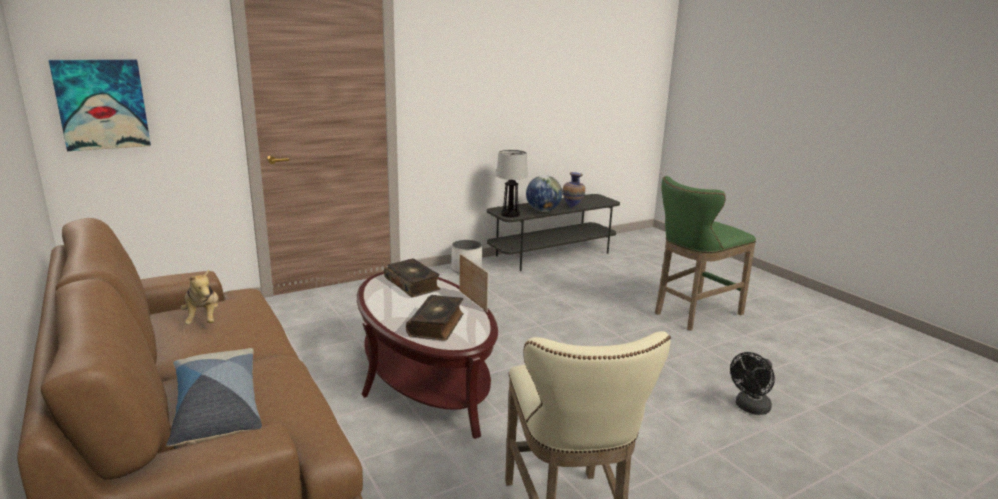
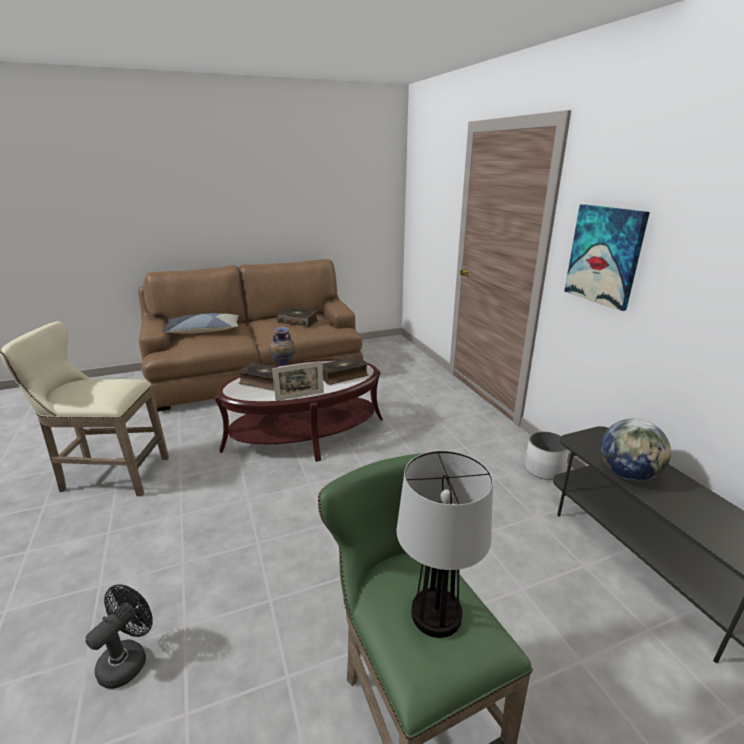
camera: 100 degrees right, 5 degrees up
picture [49,59,151,151] -> picture moved to [564,204,650,311]
plush toy [180,269,219,324] -> book [277,307,318,327]
table lamp [496,150,528,218] -> table lamp moved to [396,450,493,638]
vase [563,172,585,208] -> vase moved to [269,327,295,366]
black fan [730,352,775,415] -> black fan turned 60 degrees clockwise [85,584,153,689]

